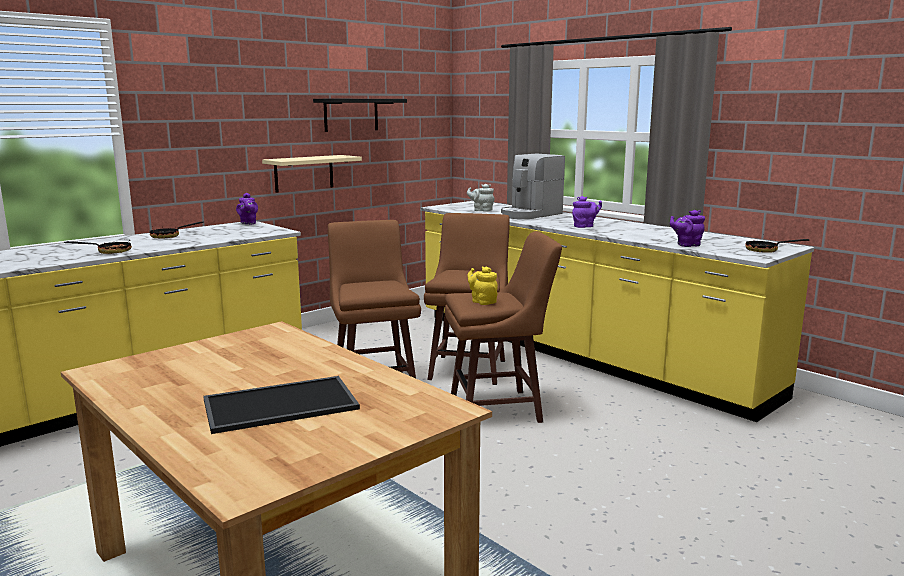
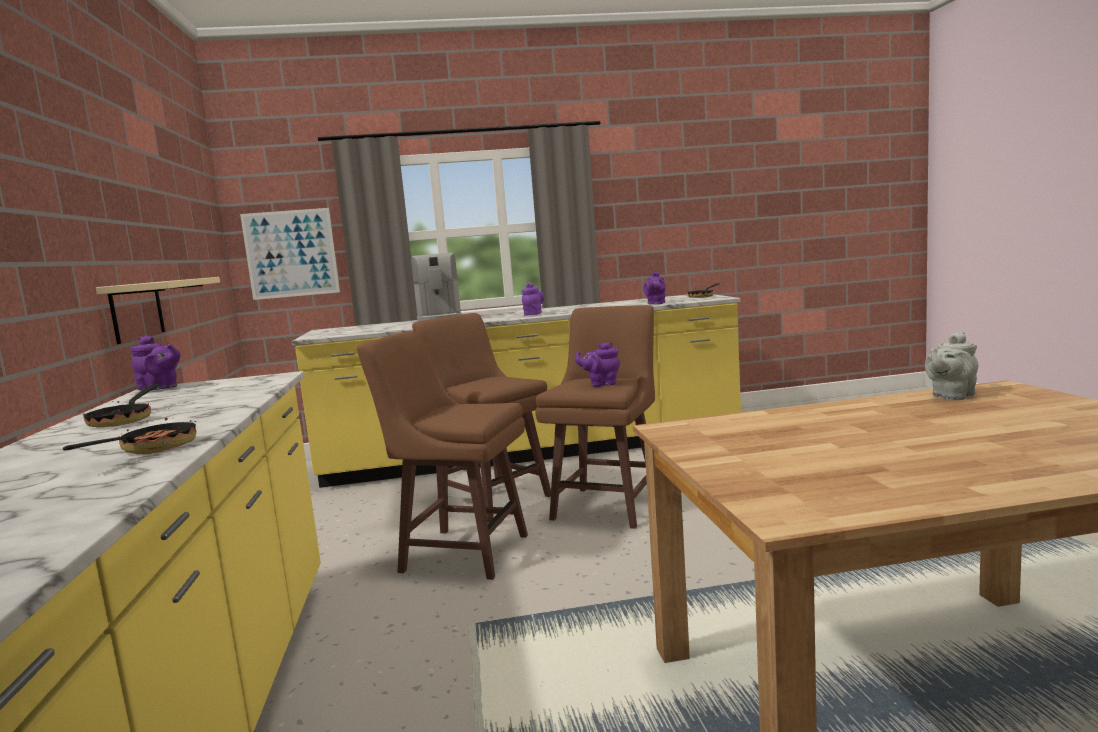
camera: 55 degrees left, 5 degrees down
tray [203,376,360,434] -> none
black shelf [313,99,407,132] -> none
grey teapot [467,184,495,212] -> grey teapot moved to [925,332,978,400]
yellow teapot [467,267,498,305] -> purple teapot [575,342,620,387]
none -> picture [240,208,340,300]

